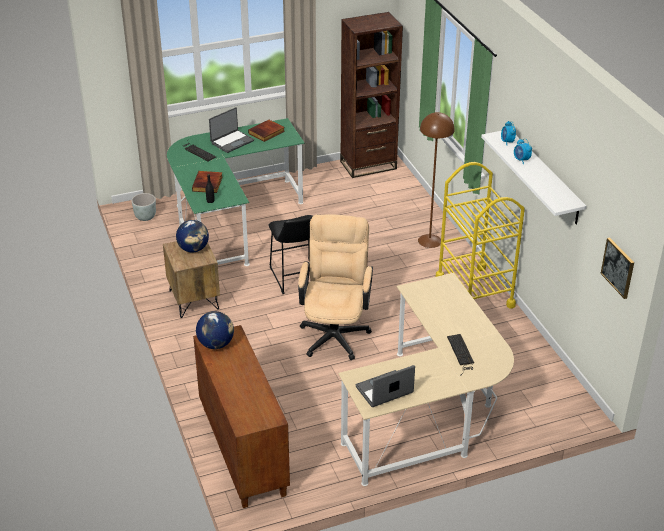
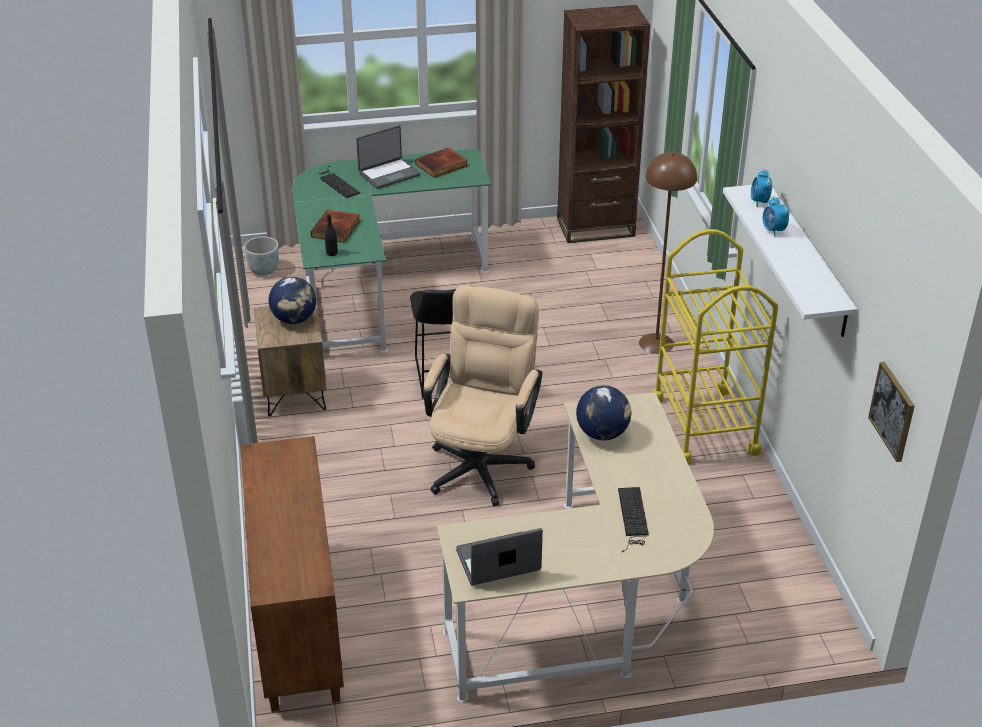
camera: 10 degrees right, 0 degrees up
globe [196,311,234,349] -> globe moved to [576,385,631,440]

